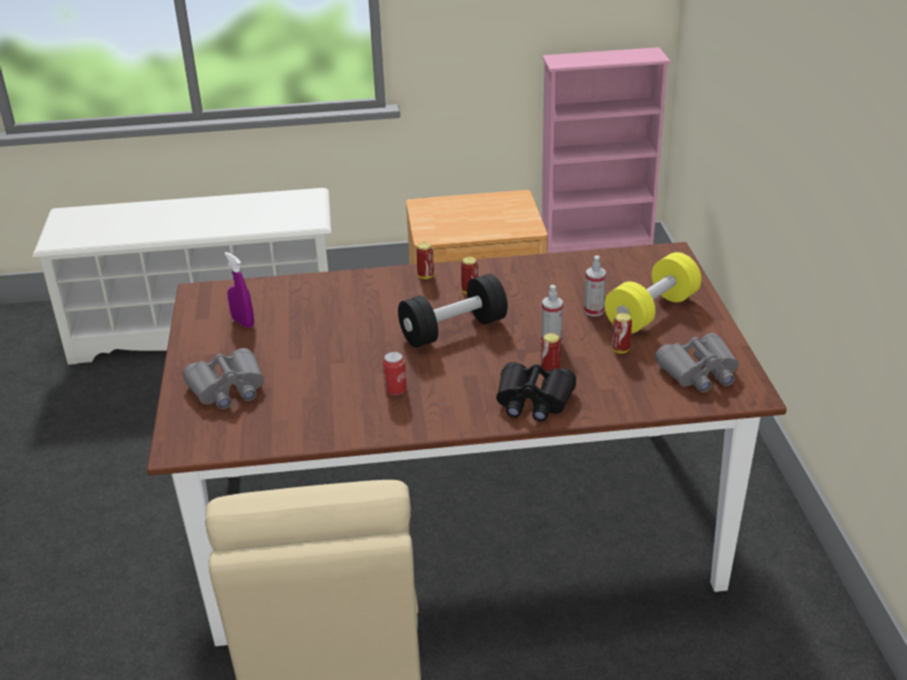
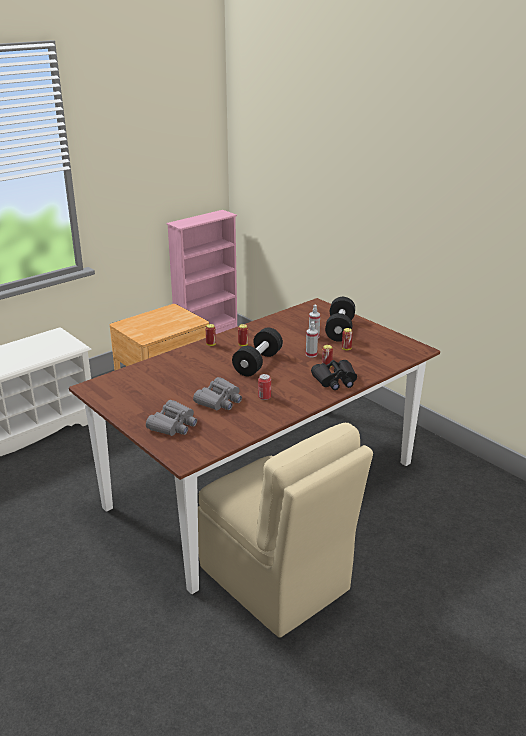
camera: 35 degrees left, 5 degrees down
purple spray bottle [224,252,254,328] -> none
yellow dumbbell [605,252,701,333] -> black dumbbell [325,297,355,342]
grey binoculars [655,333,739,392] -> grey binoculars moved to [193,377,242,410]

